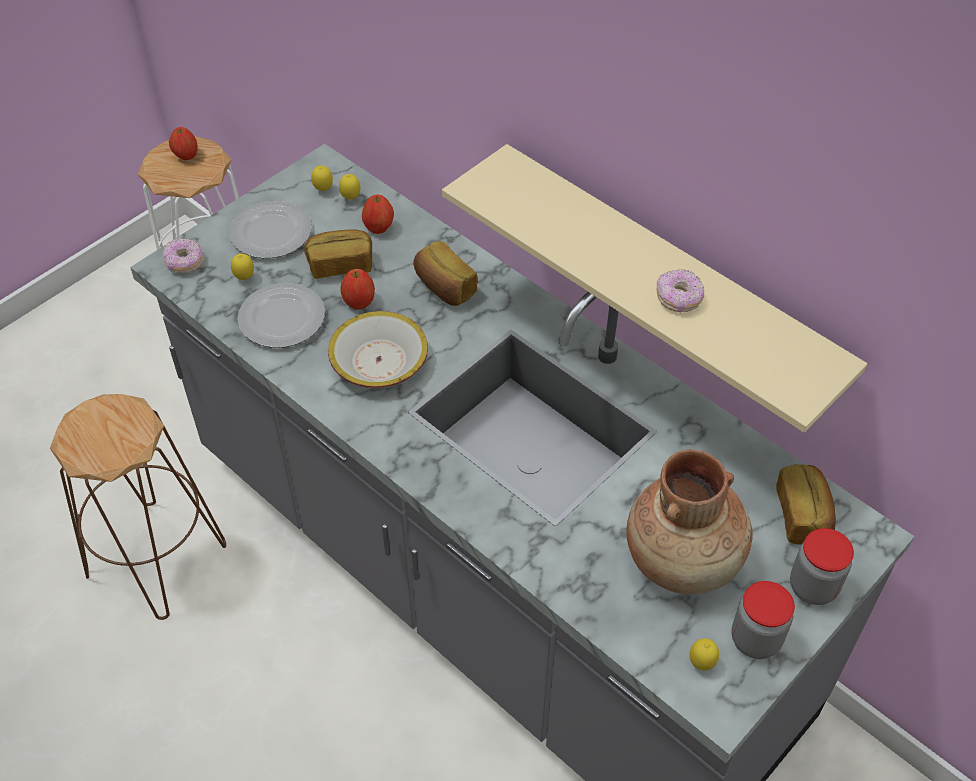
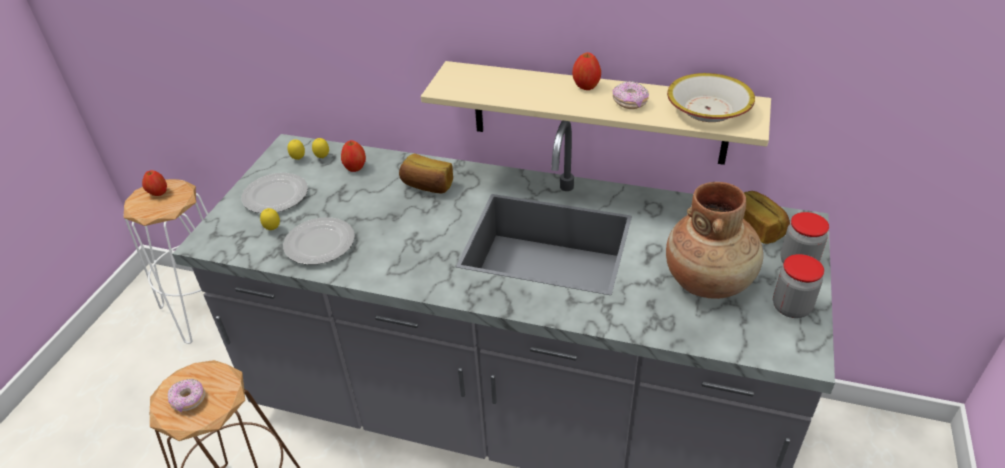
camera: 25 degrees left, 10 degrees down
donut [163,238,203,273] -> donut moved to [167,379,205,412]
bread [304,230,372,279] -> none
bowl [328,311,428,388] -> bowl moved to [667,73,755,122]
apple [340,269,375,310] -> apple moved to [572,52,601,90]
lemon [690,638,719,670] -> none

